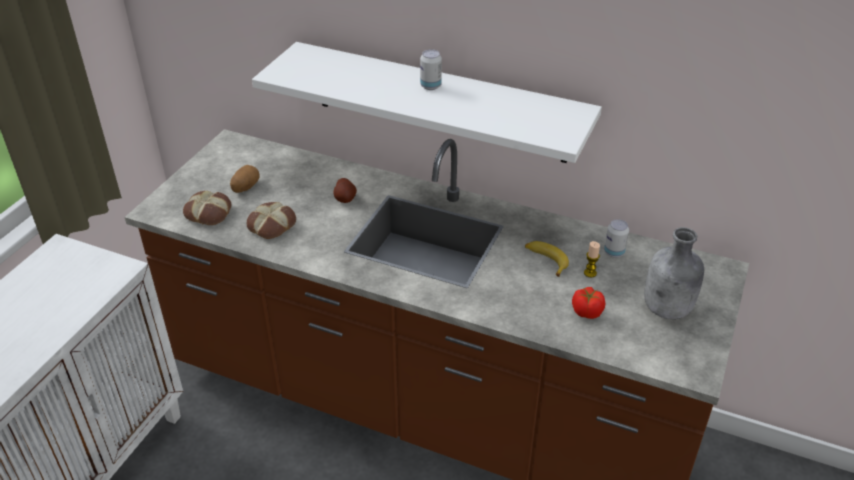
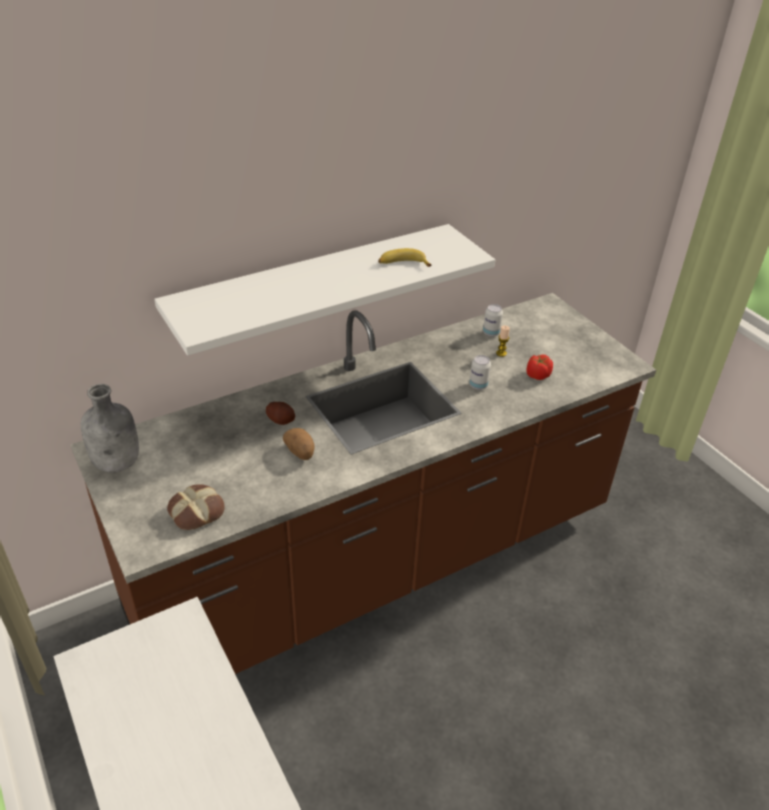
camera: 55 degrees left, 0 degrees up
potato [230,165,260,193] -> potato moved to [283,428,315,460]
bread [247,202,296,239] -> none
can [420,49,442,90] -> can moved to [469,355,491,390]
banana [525,241,569,277] -> banana moved to [378,248,432,267]
grey bottle [644,227,704,319] -> grey bottle moved to [81,384,139,472]

